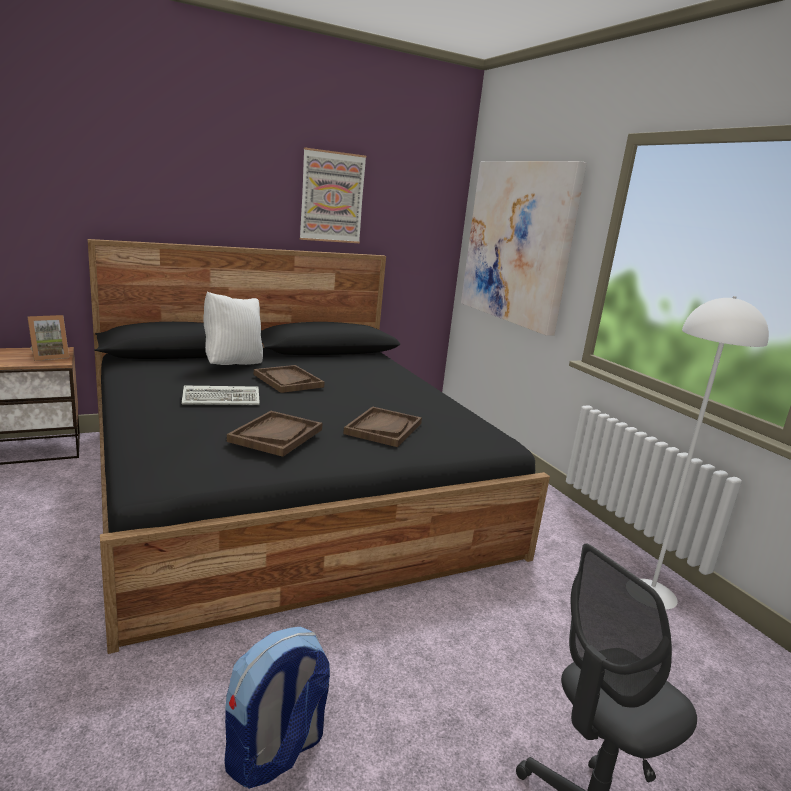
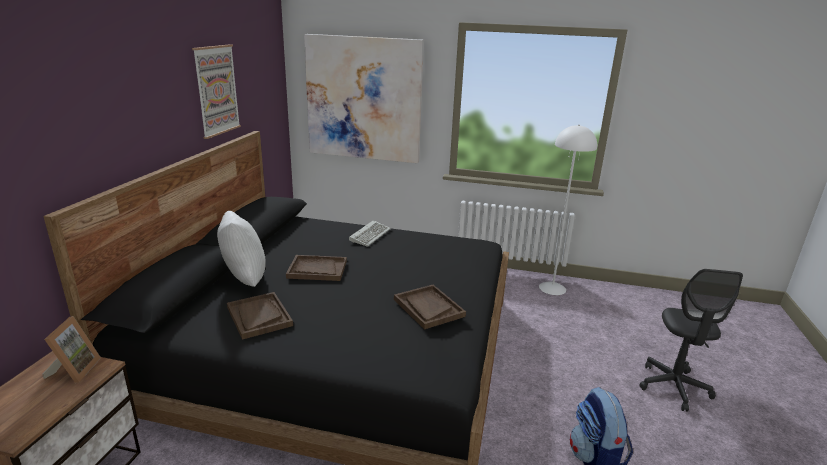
camera: 50 degrees left, 5 degrees up
keyboard [182,386,260,405] -> keyboard moved to [349,220,391,247]
brown tray [343,406,422,447] -> brown tray moved to [227,292,293,340]

